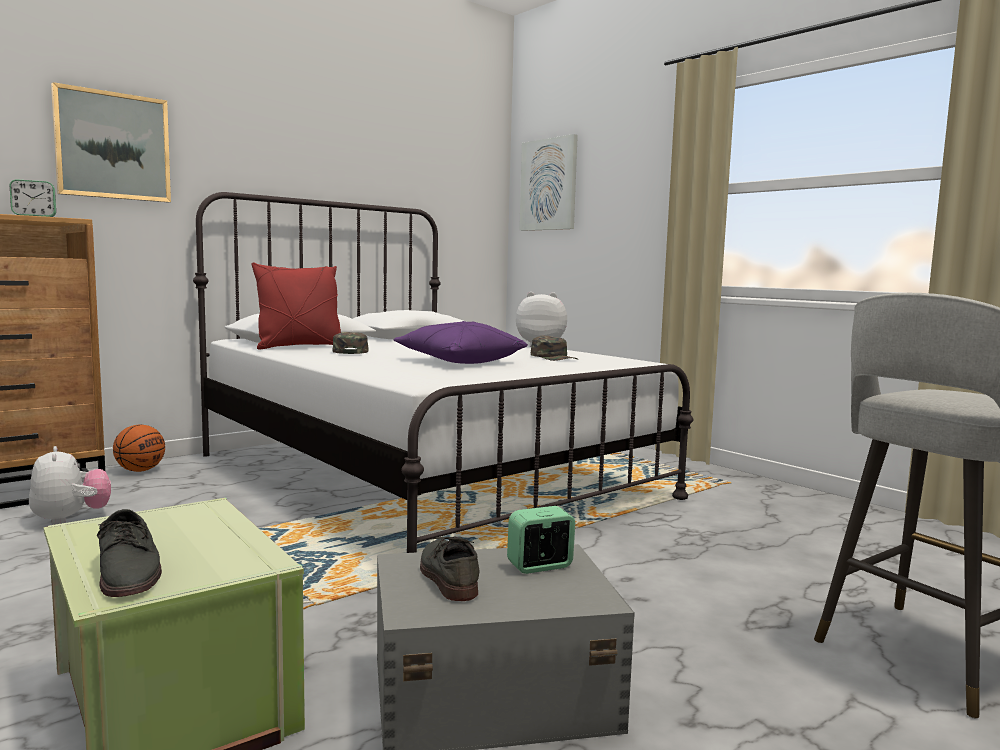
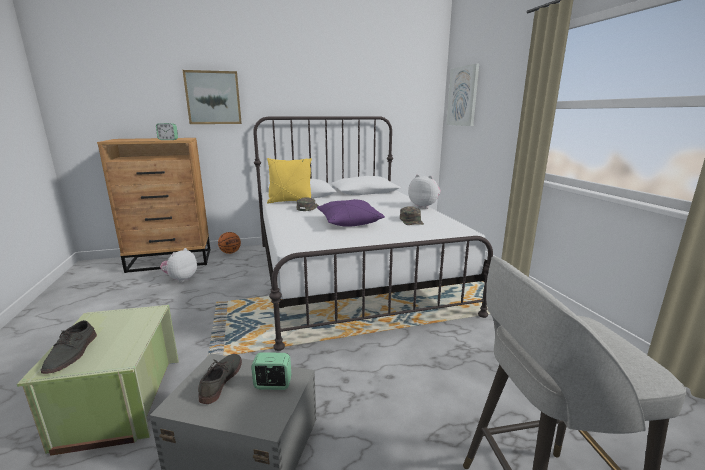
camera: 25 degrees right, 10 degrees up
plush toy [29,446,111,525] -> plush toy turned 150 degrees counterclockwise [160,248,197,283]
red pillow [252,262,341,350] -> yellow pillow [267,158,312,203]

